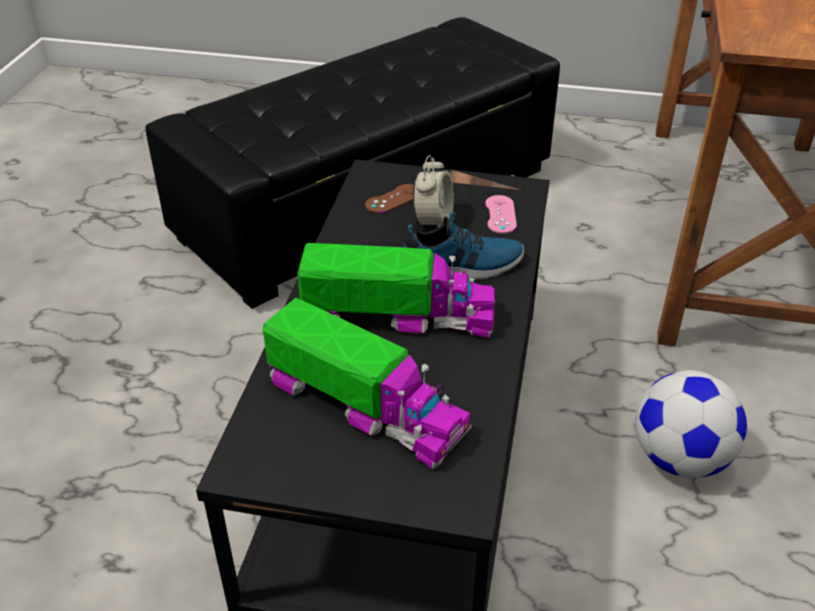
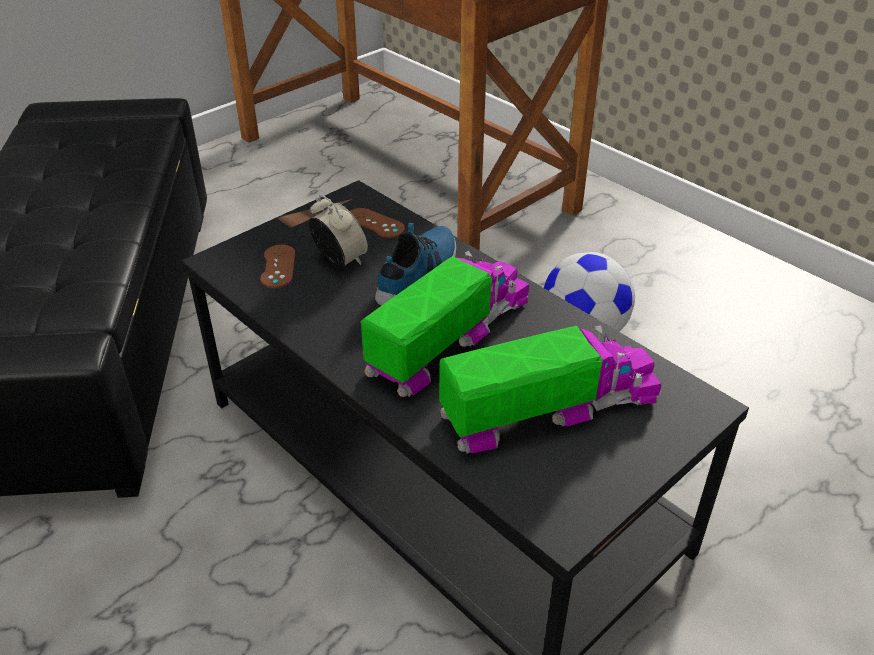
camera: 55 degrees left, 0 degrees up
pink game controller [485,195,517,234] -> brown game controller [350,208,405,238]

